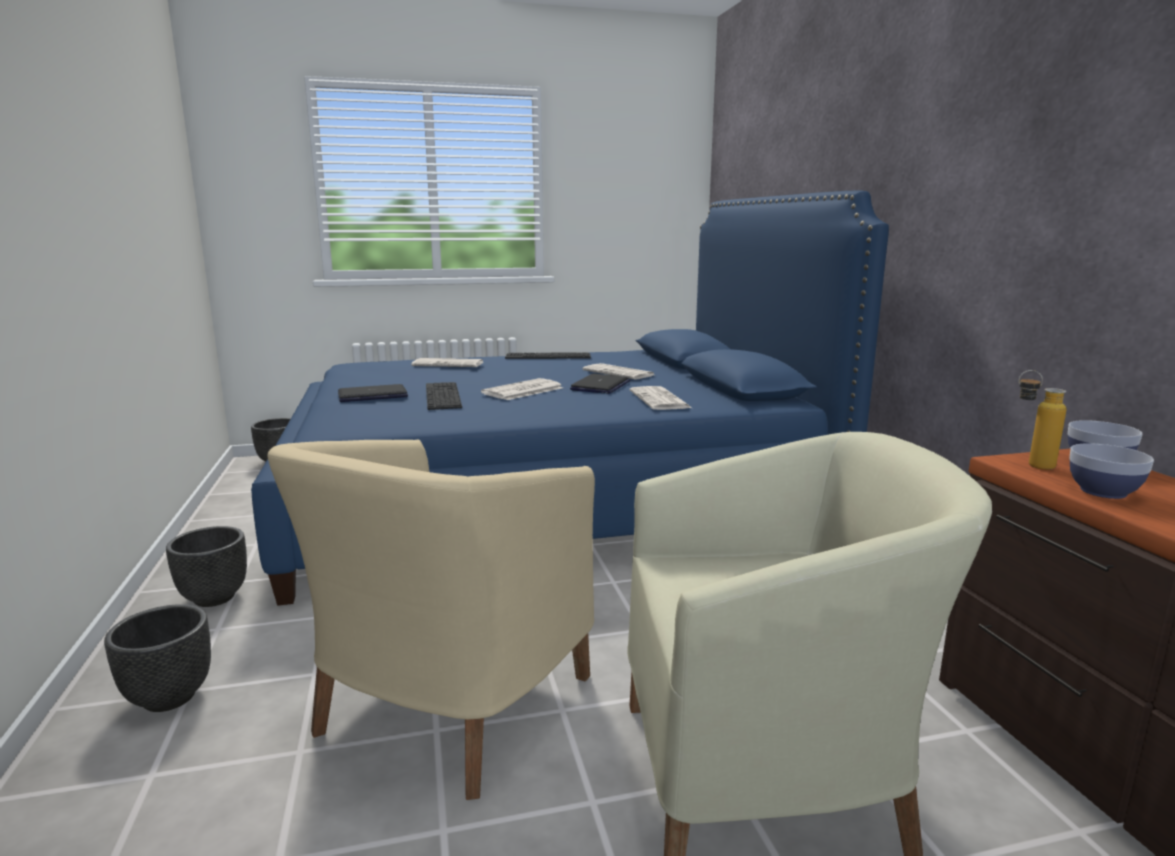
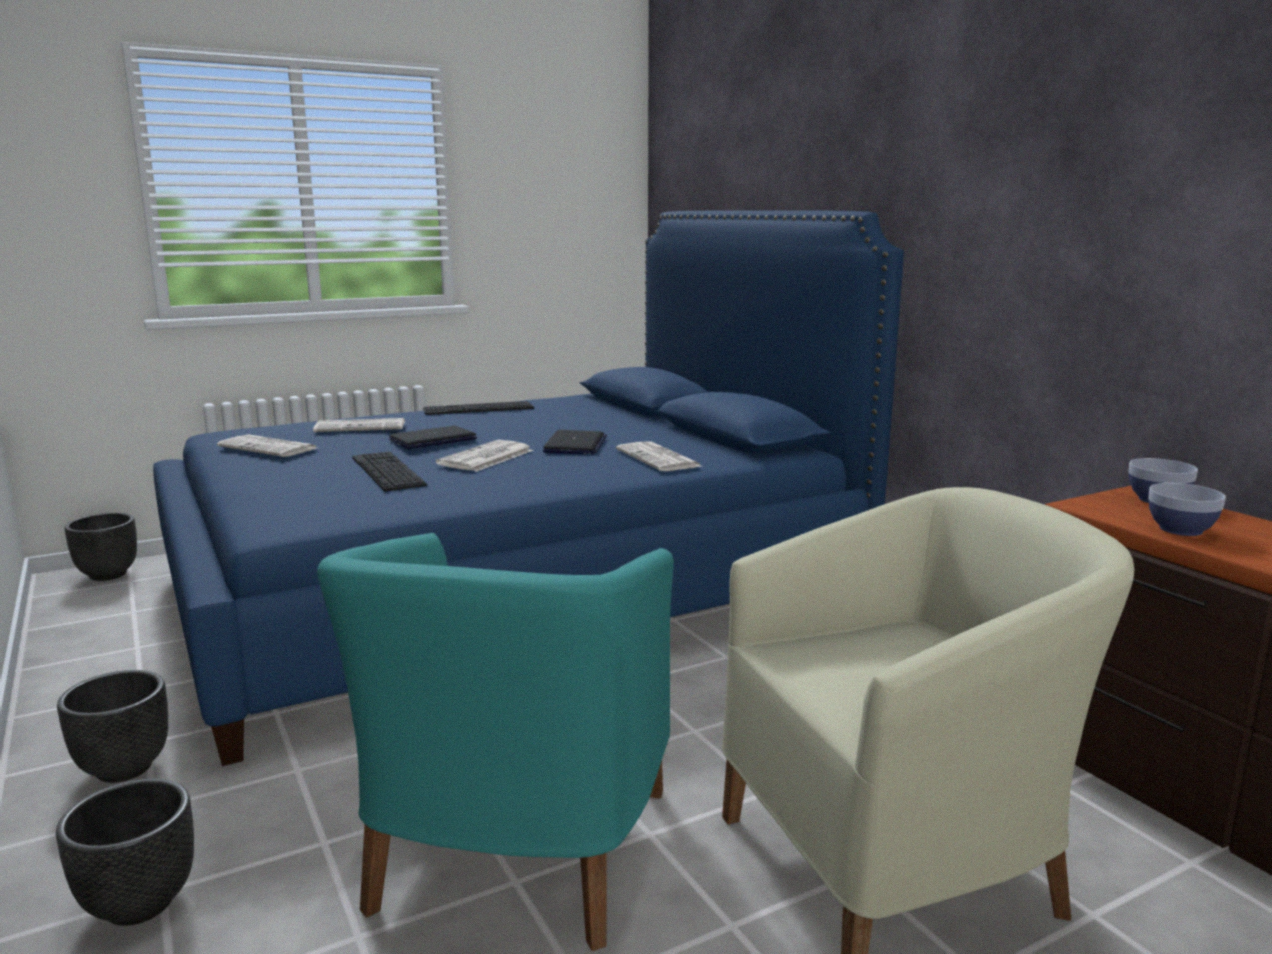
camera: 15 degrees left, 0 degrees up
beige armchair [268,440,595,800] -> turquoise armchair [317,533,674,951]
laptop [338,384,408,402] -> laptop moved to [389,426,477,449]
newspaper [583,363,654,379] -> newspaper moved to [217,434,316,457]
bottle [1018,370,1067,470] -> none

